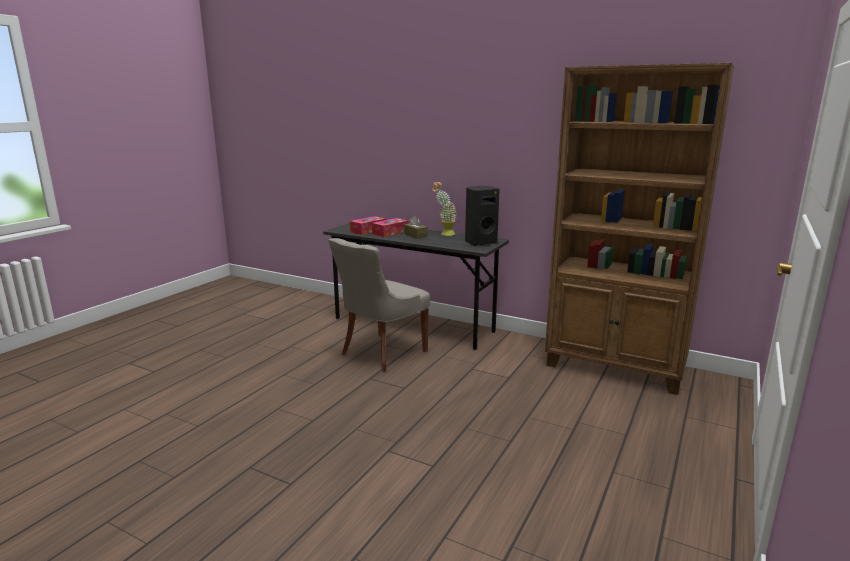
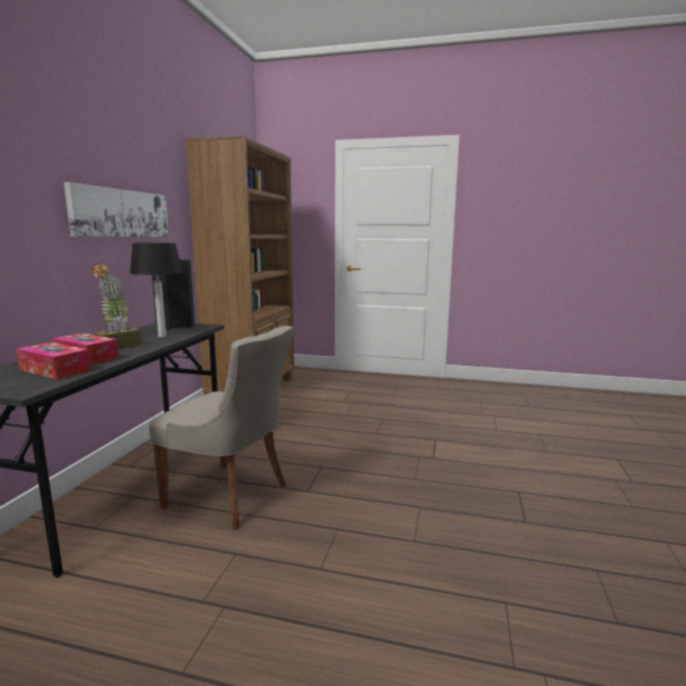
camera: 105 degrees left, 5 degrees down
none -> picture [64,182,169,237]
none -> table lamp [130,243,183,338]

